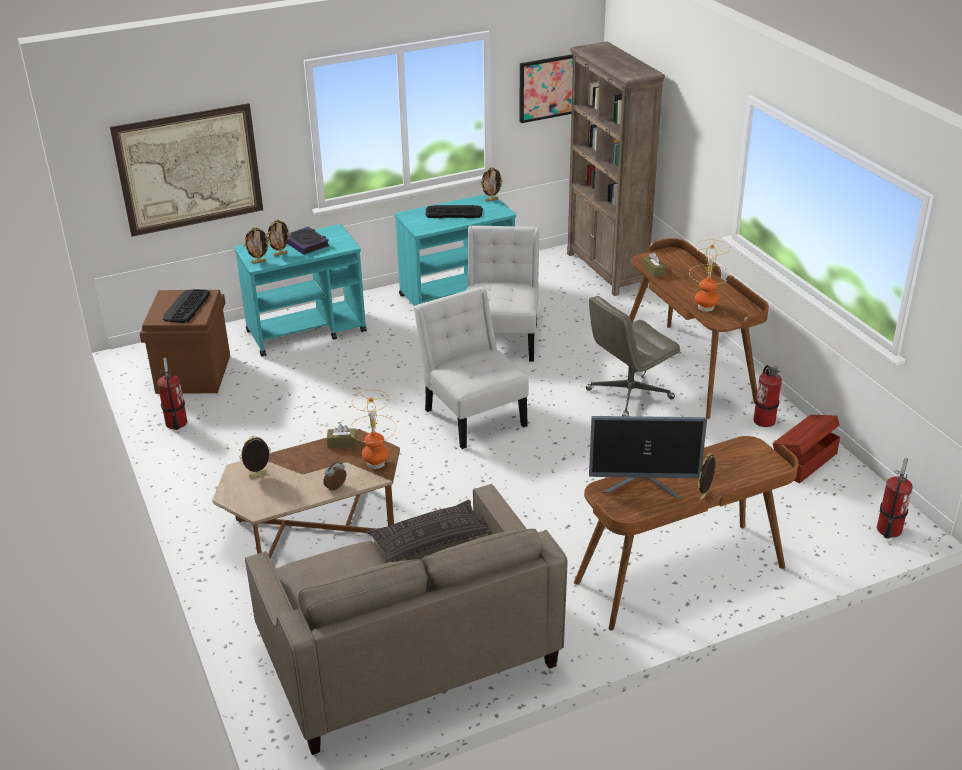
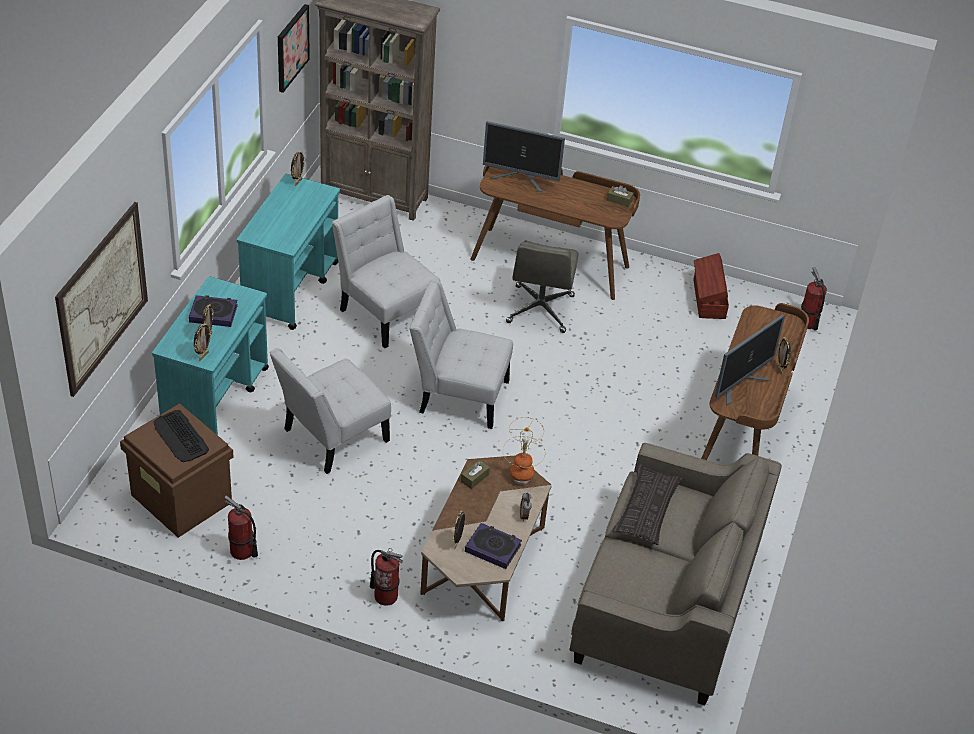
camera: 50 degrees left, 10 degrees up
keyboard [425,205,483,218] -> none
brown tissue box [643,253,666,278] -> brown tissue box moved to [607,185,634,207]
table lamp [689,239,731,312] -> none
fire extinguisher [754,365,782,427] -> fire extinguisher moved to [370,548,403,606]
none -> white chair [270,348,391,474]
none -> book [465,523,522,569]
none -> monitor [483,121,565,192]

